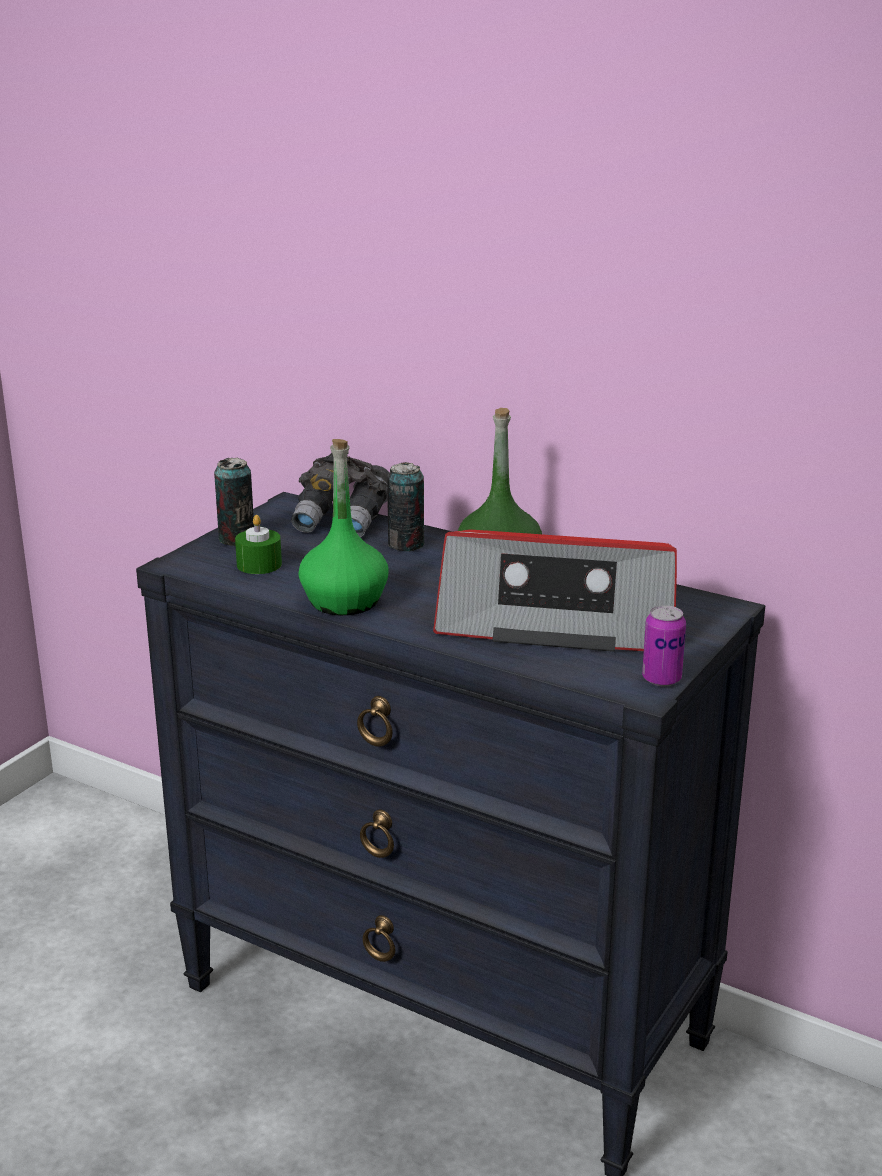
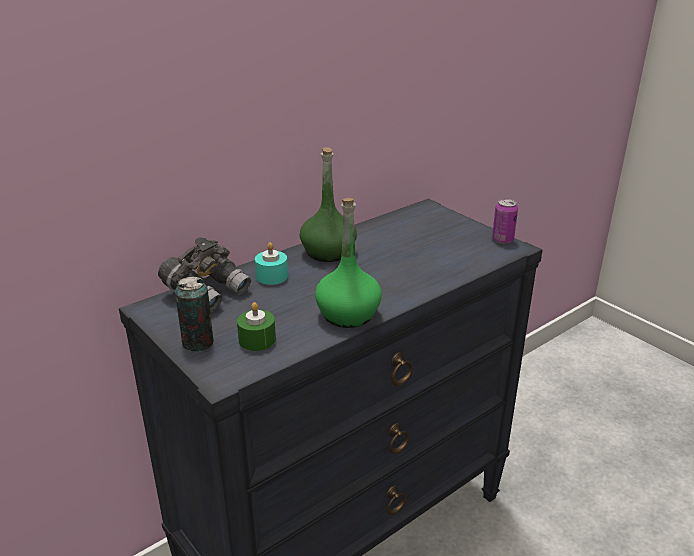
camera: 70 degrees left, 5 degrees up
can [387,462,424,551] -> turquoise candle [255,242,288,285]
radio [433,530,677,652] -> none

